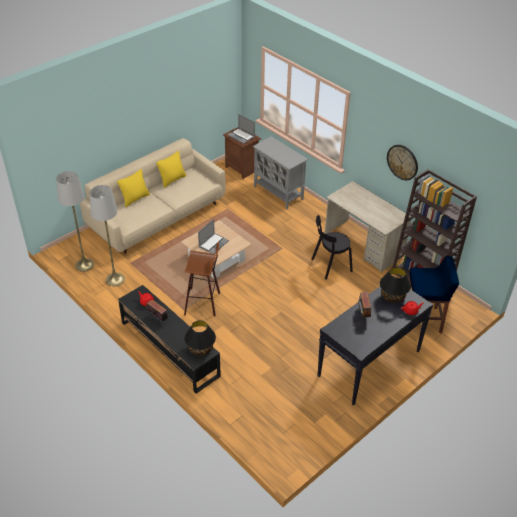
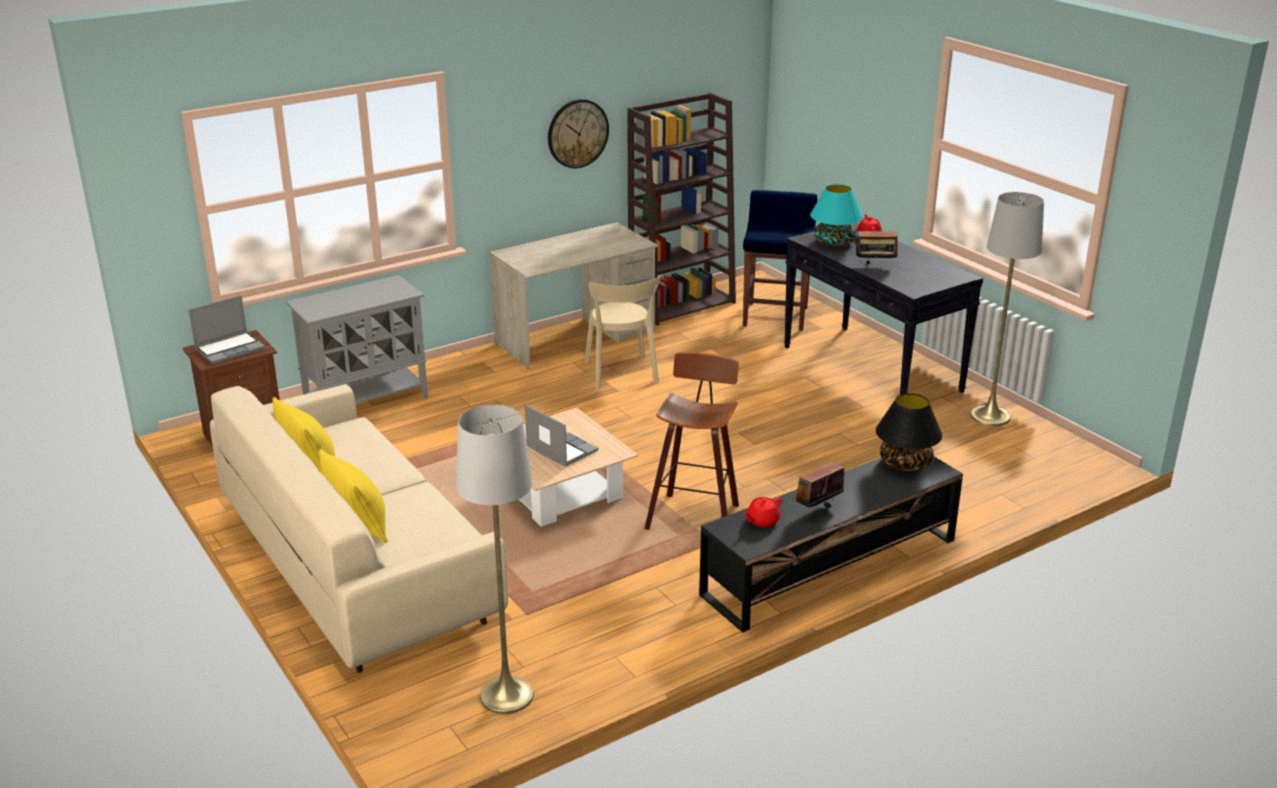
camera: 80 degrees left, 15 degrees down
grey floor lamp [90,185,125,286] -> grey floor lamp moved to [970,192,1044,426]
black chair [311,215,353,280] -> beige chair [584,276,661,389]
black table lamp [380,267,411,303] -> turquoise table lamp [810,184,863,246]

